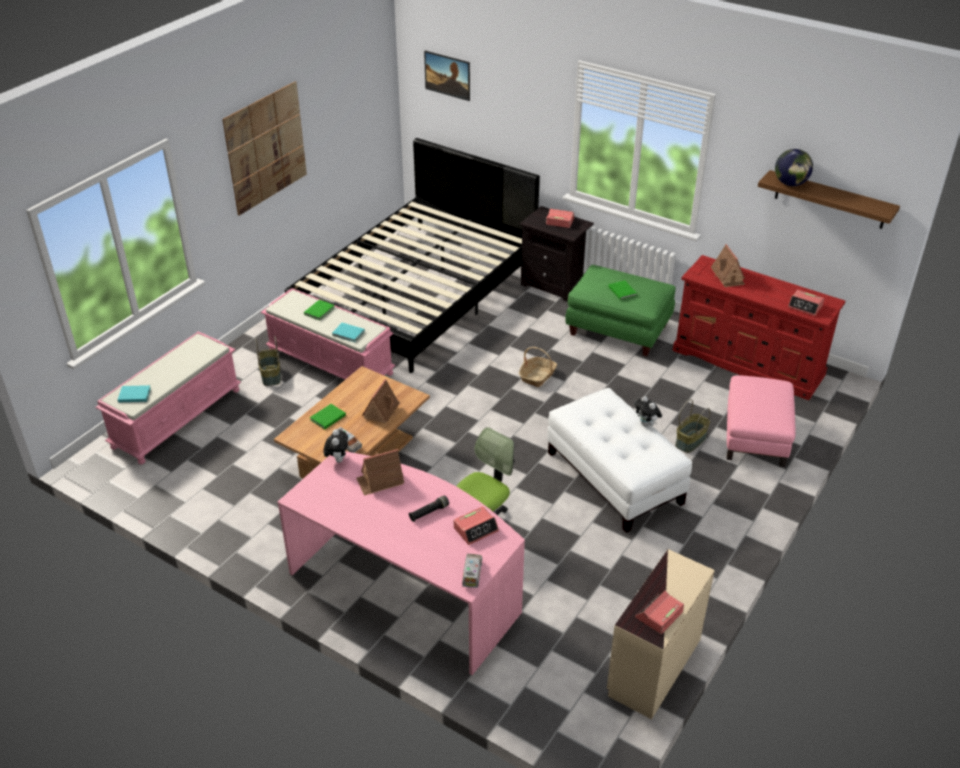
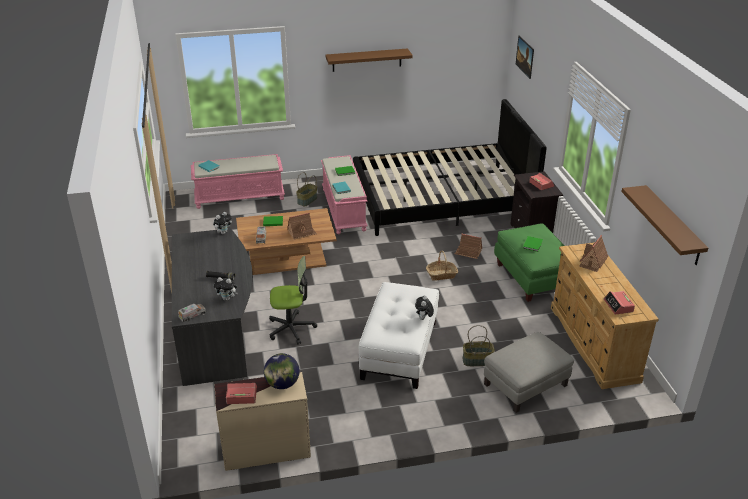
camera: 45 degrees right, 5 degrees down
picture [222,81,307,216] -> brown shelf [325,48,413,72]
pink desk [277,451,525,675] -> grey desk [172,228,253,386]
toy house [356,449,404,496] -> toy house moved to [455,234,482,259]
alarm clock [454,506,499,545] -> plush toy [214,277,238,301]
red dresser [673,255,845,400] -> beige dresser [551,242,659,389]
pink ottoman [726,375,796,467] -> grey ottoman [484,332,574,413]
globe [775,149,813,186] -> globe moved to [264,353,299,389]

